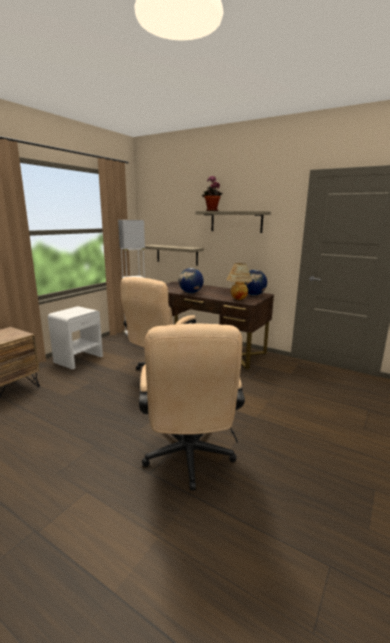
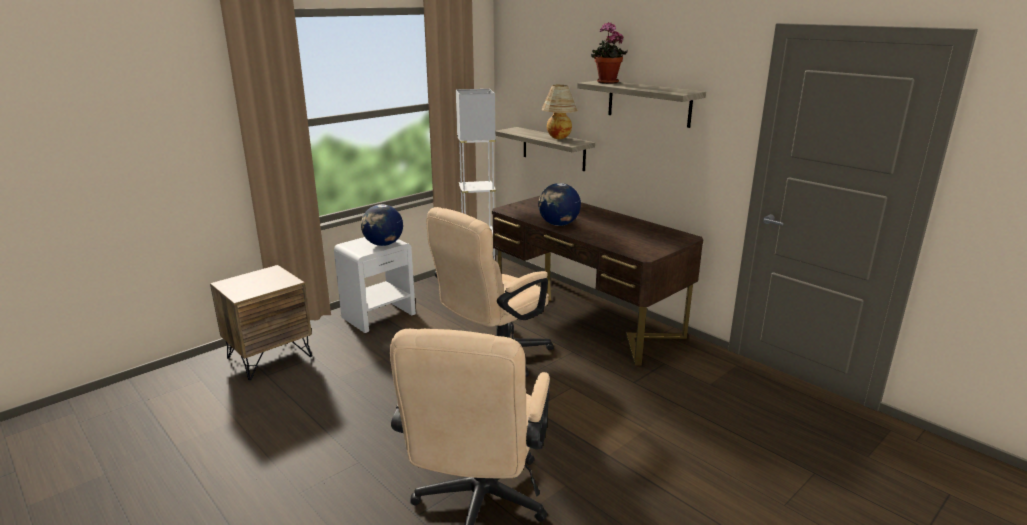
camera: 15 degrees right, 5 degrees up
table lamp [226,263,253,300] -> table lamp moved to [541,85,577,139]
globe [244,270,267,295] -> globe moved to [361,204,403,246]

